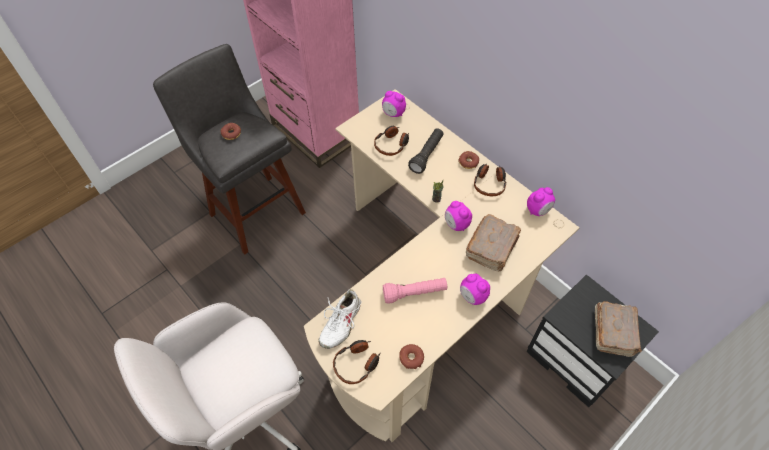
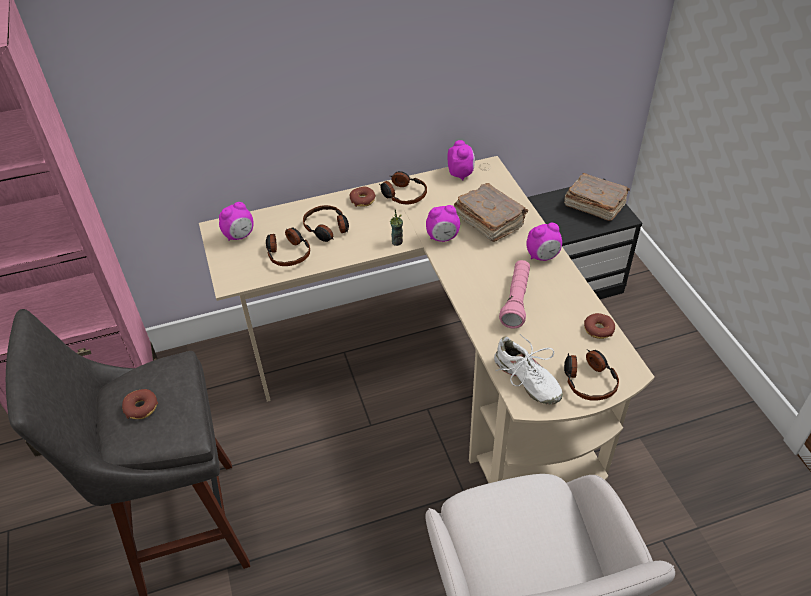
camera: 65 degrees left, 10 degrees down
black flashlight [408,128,444,174] -> headphones [303,205,349,242]

